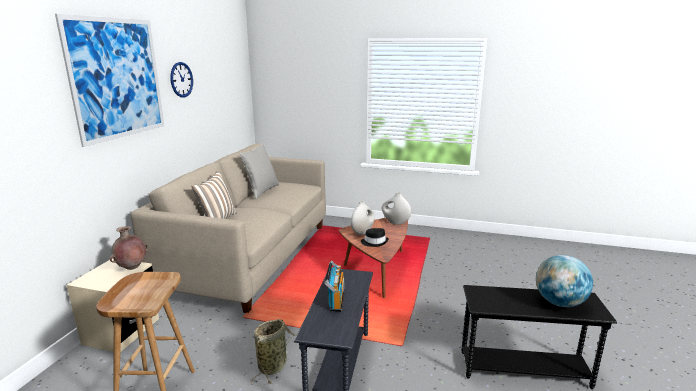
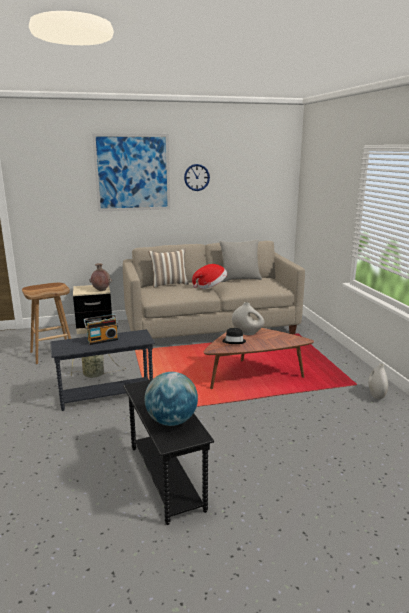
camera: 60 degrees right, 0 degrees up
white vase [381,192,411,225] -> white vase moved to [368,363,388,399]
none -> hat [192,264,227,289]

